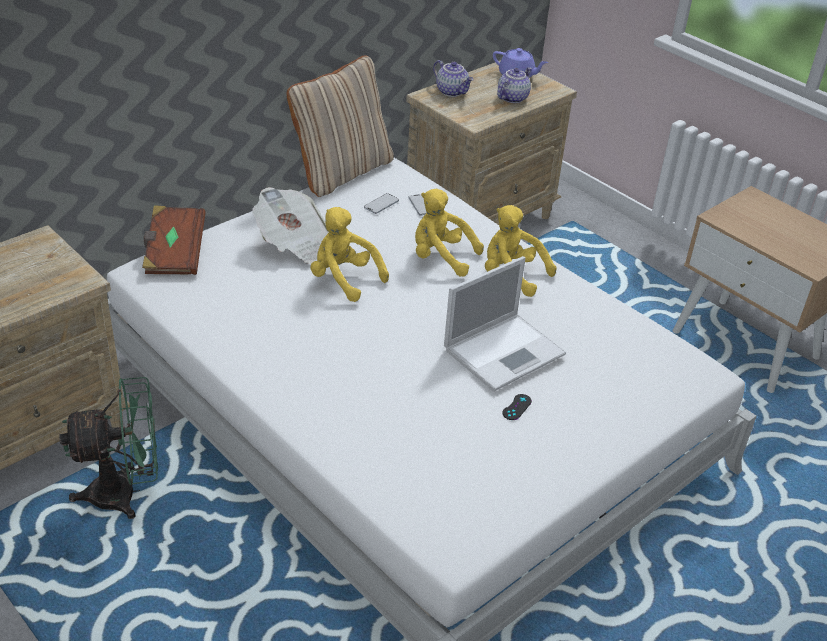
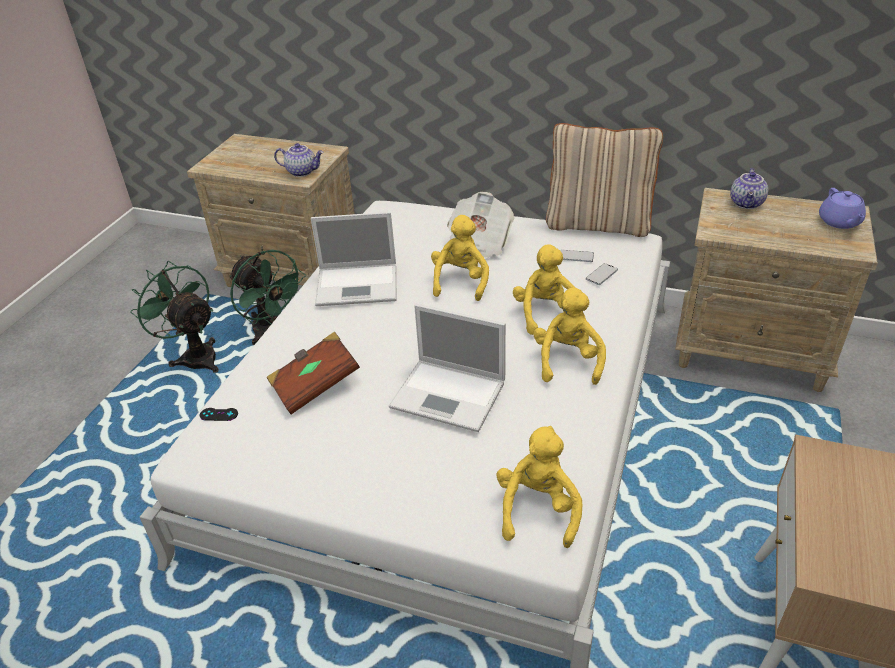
camera: 65 degrees right, 0 degrees up
brown book [142,205,206,275] -> brown book moved to [267,332,360,414]
teapot [497,67,532,103] -> teapot moved to [274,143,324,177]
black game controller [502,394,532,420] -> black game controller moved to [200,408,238,421]
none -> green fan [130,261,219,373]
none -> laptop [311,212,396,306]
none -> yellow plush toy [496,426,582,548]

